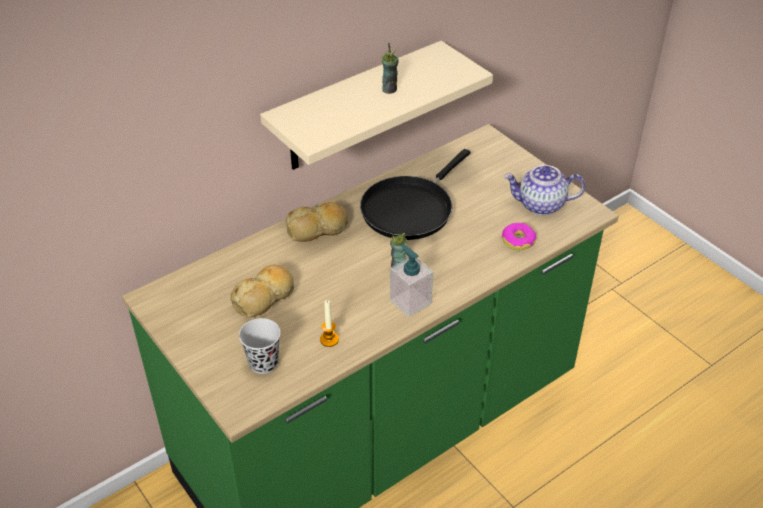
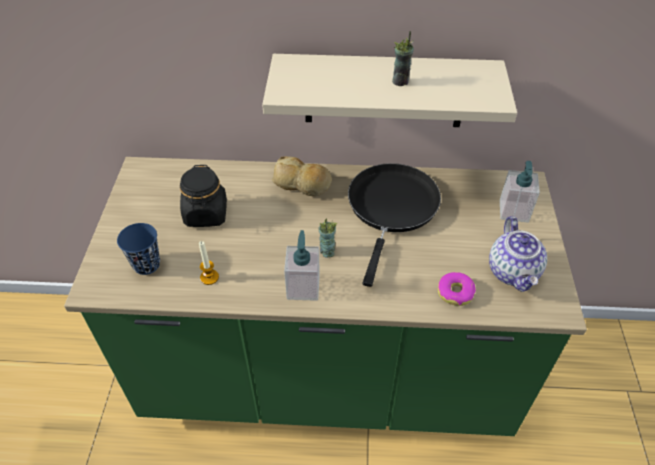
camera: 40 degrees right, 5 degrees up
bread [230,265,294,318] -> black jar [180,165,227,227]
black cup [239,318,281,374] -> blue cup [117,223,160,275]
black frying pan [360,149,470,240] -> black frying pan turned 120 degrees clockwise [348,163,441,287]
teapot [504,165,585,215] -> teapot turned 135 degrees counterclockwise [489,216,547,292]
none -> soap dispenser [500,161,540,223]

